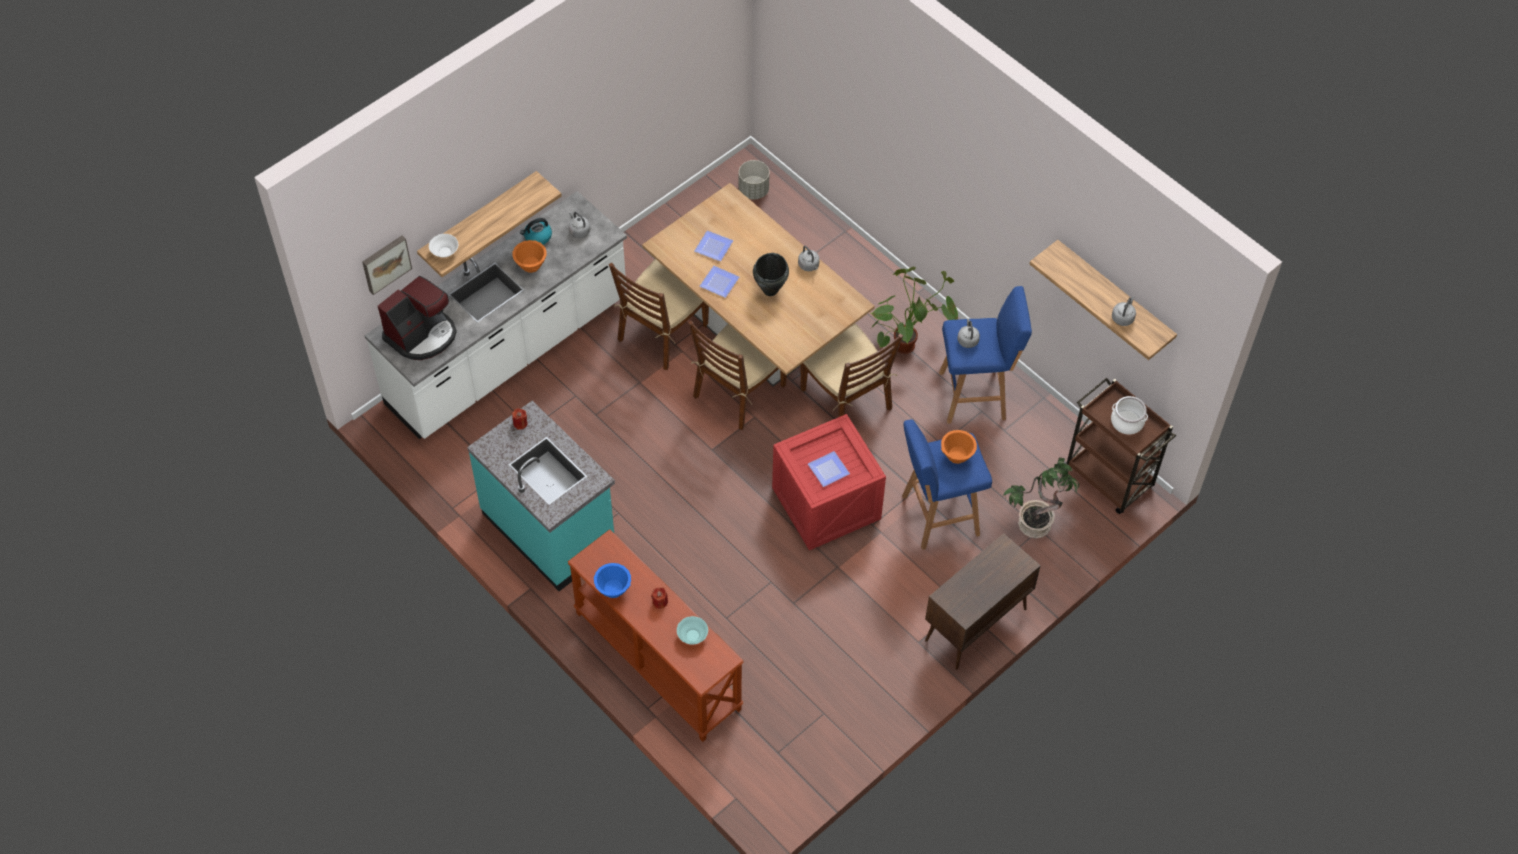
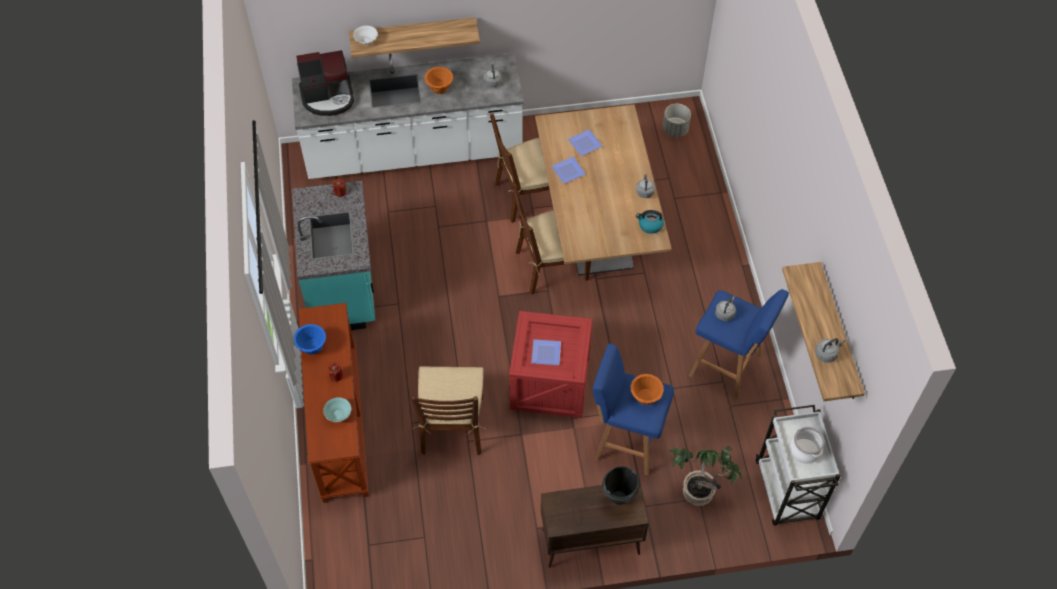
camera: 35 degrees right, 0 degrees up
picture [362,236,412,295] -> none
kettle [520,218,552,245] -> kettle moved to [636,210,664,234]
black cooking pot [753,253,789,296] -> black cooking pot moved to [602,466,640,505]
brown chair [801,324,903,417] -> brown chair moved to [411,366,487,455]
potted plant [870,267,958,354] -> none
brown cart [1064,378,1176,514] -> white cart [756,405,840,526]

